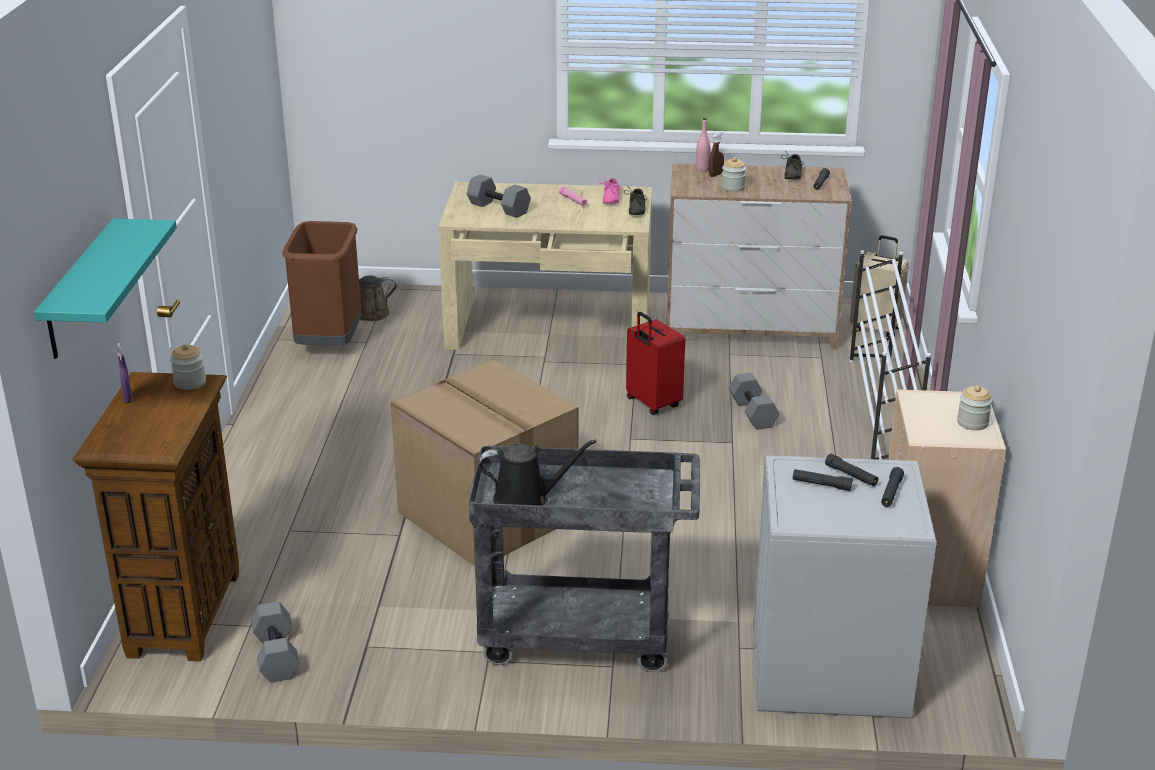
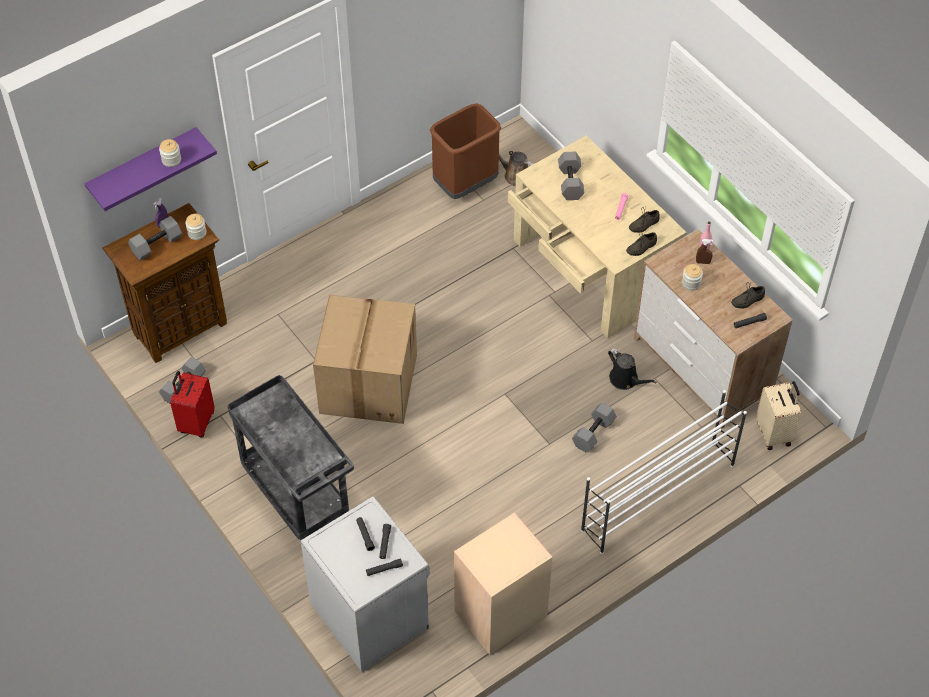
camera: 50 degrees right, 25 degrees up
turquoise shelf [34,219,177,359] -> purple shelf [84,127,217,211]
black watering can [479,440,596,506] -> black watering can moved to [608,348,657,390]
pink shoe [599,175,622,204] -> grey shoe [629,210,660,233]
red suitcase [626,312,685,415] -> red suitcase moved to [170,371,215,438]
jar [957,386,992,430] -> jar moved to [159,139,181,167]
none -> grey dumbbell [128,216,182,261]

